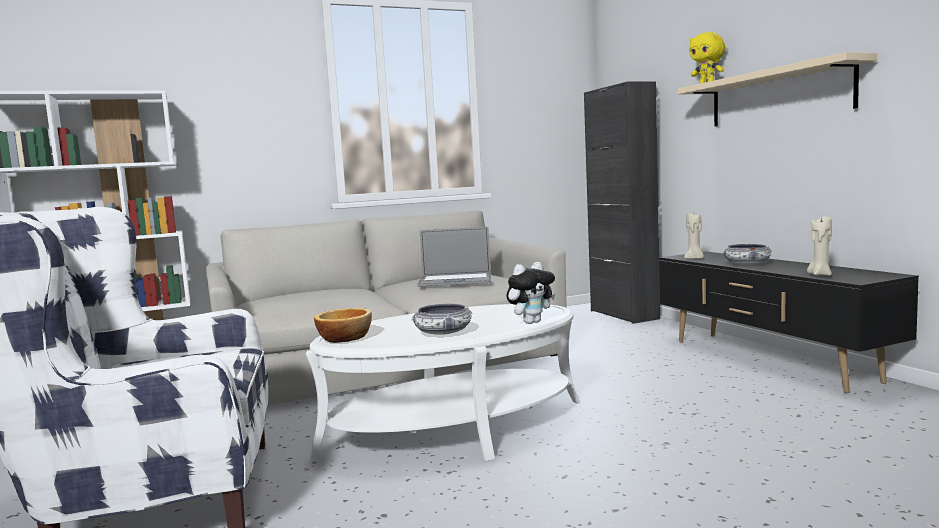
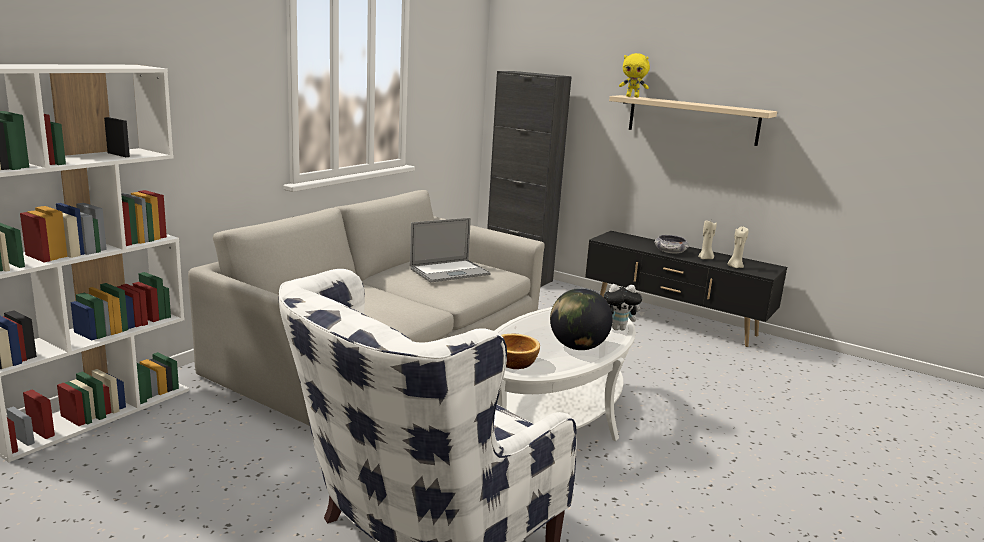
camera: 35 degrees left, 10 degrees up
bowl [411,304,472,335] -> globe [550,288,613,350]
plush toy [506,262,555,324] -> plush toy turned 60 degrees clockwise [604,284,644,331]
beige candle [684,213,704,259] -> beige candle moved to [698,220,717,259]

